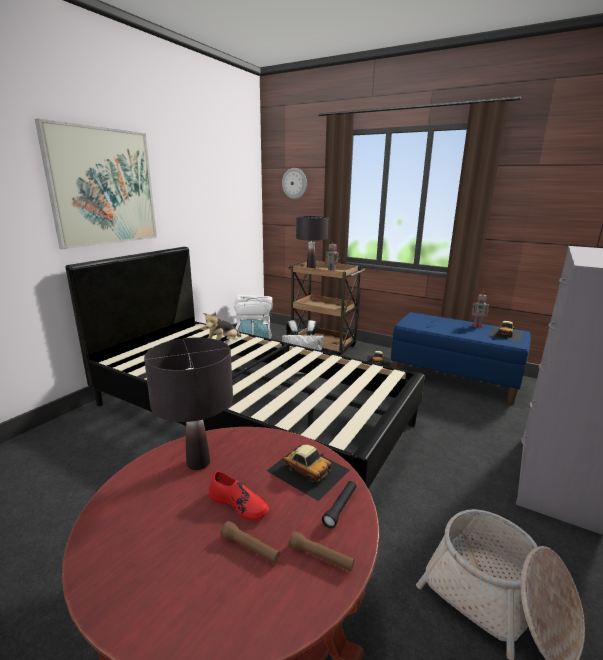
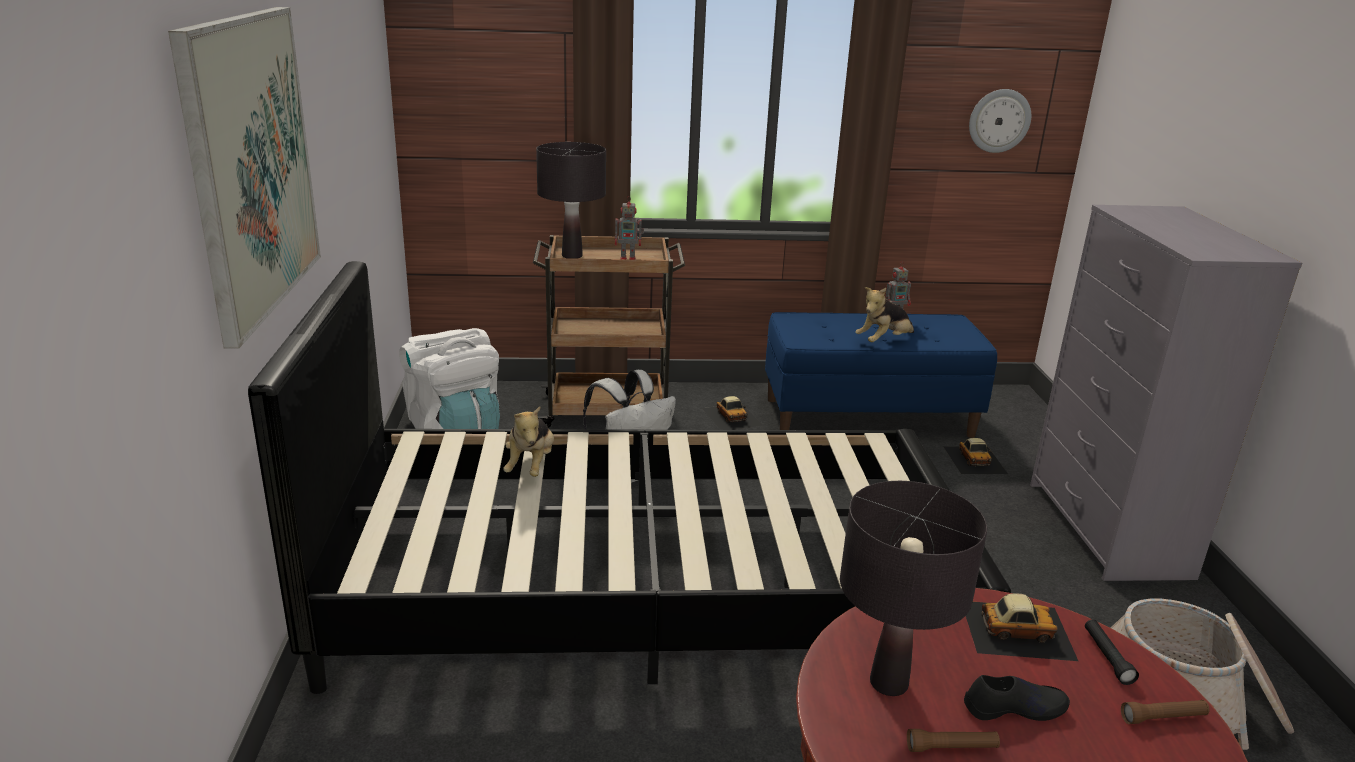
camera: 35 degrees left, 5 degrees up
red shoe [209,472,269,520] -> black shoe [964,675,1070,721]
brown flashlight [221,521,280,564] -> brown flashlight moved to [907,729,1000,752]
wall clock [282,168,307,199] -> wall clock moved to [969,89,1031,153]
toy car [489,321,522,341] -> toy car moved to [943,438,1008,474]
none -> plush toy [855,287,914,342]

